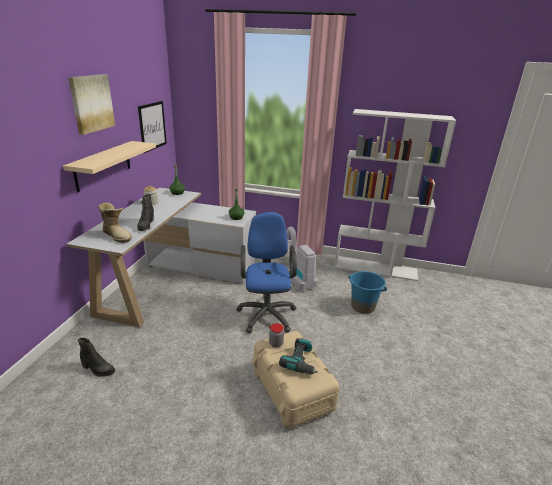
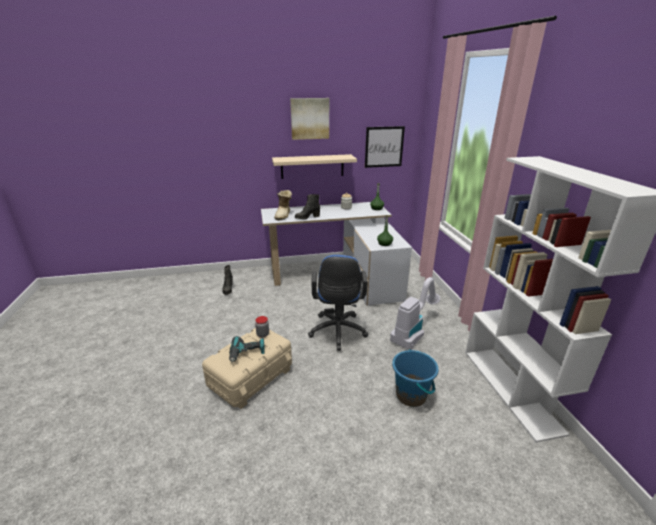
camera: 65 degrees right, 0 degrees up
blue office chair [236,212,297,333] -> blue office chair turned 120 degrees clockwise [308,255,368,351]

